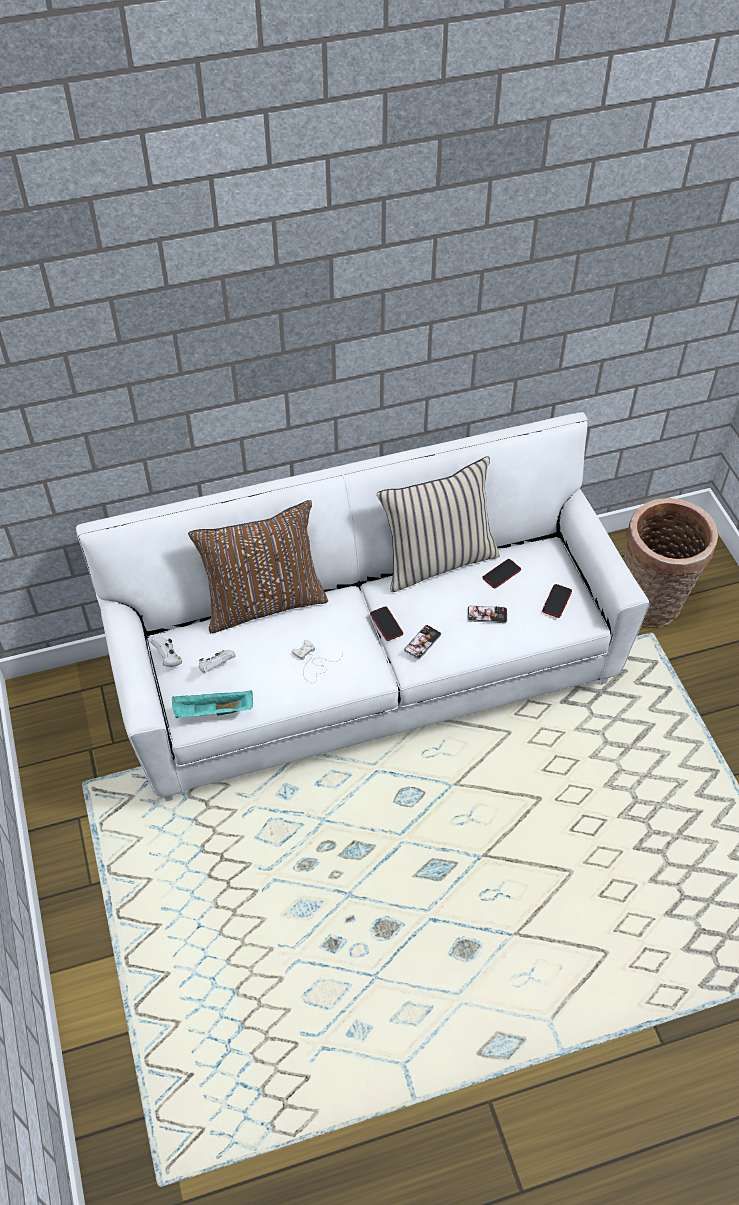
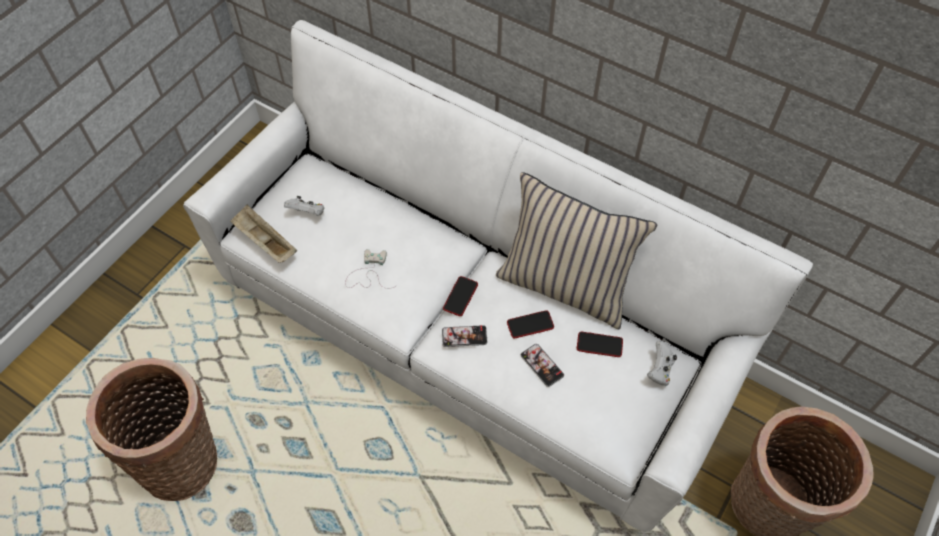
camera: 50 degrees right, 5 degrees up
white game controller [149,637,182,667] -> white game controller moved to [647,341,677,386]
turquoise tray [172,691,253,718] -> beige tray [230,205,297,263]
brown pillow [188,500,328,633] -> none
phone [542,584,572,618] -> phone moved to [507,310,554,338]
none -> basket [86,358,217,501]

